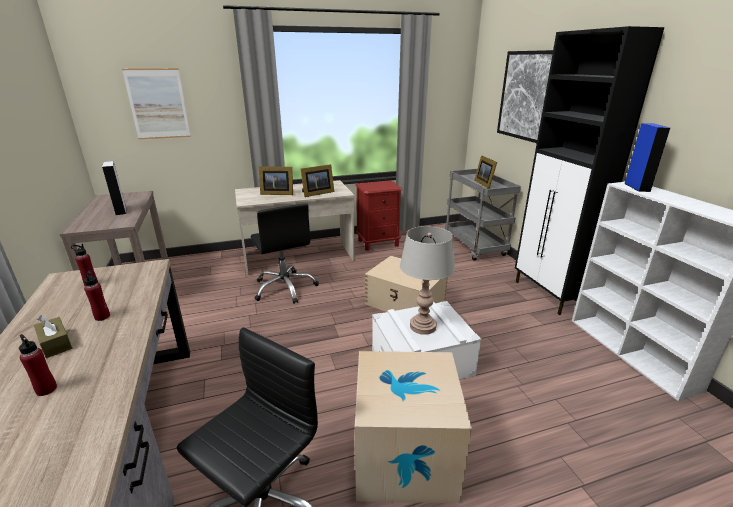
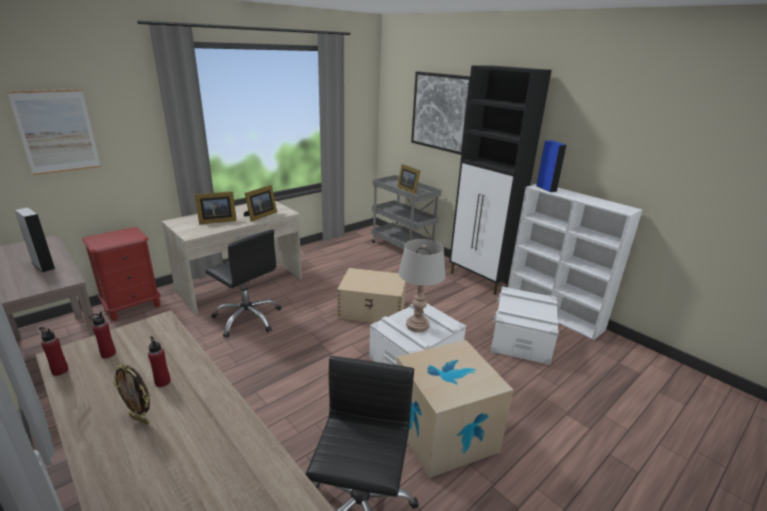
camera: 25 degrees left, 0 degrees up
red bottle [19,334,57,396] -> red bottle moved to [39,327,69,376]
brown tissue box [34,315,72,358] -> picture frame [113,364,150,425]
red nightstand [356,180,403,251] -> red nightstand moved to [82,227,161,321]
none -> white storage box [490,286,559,365]

